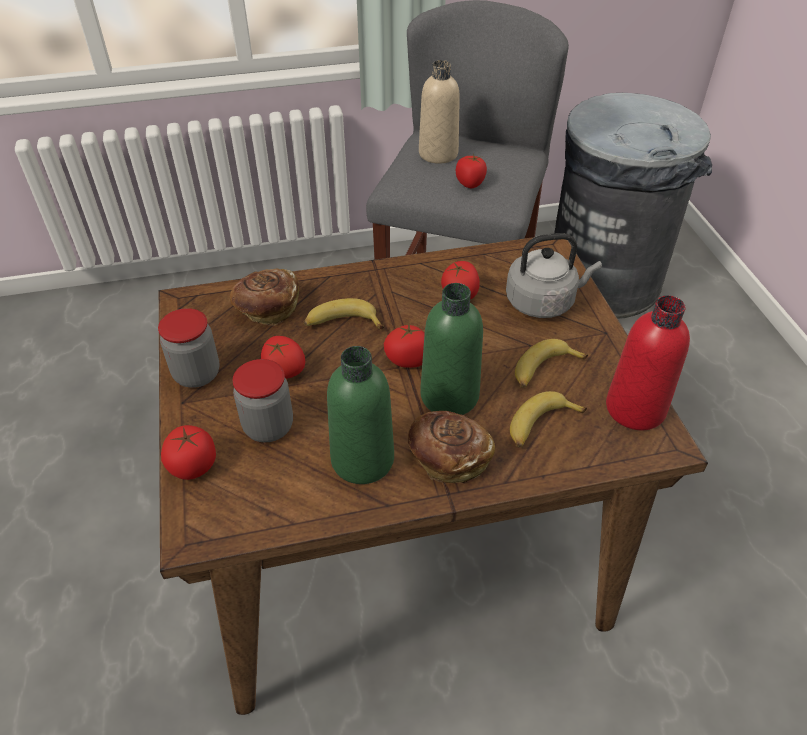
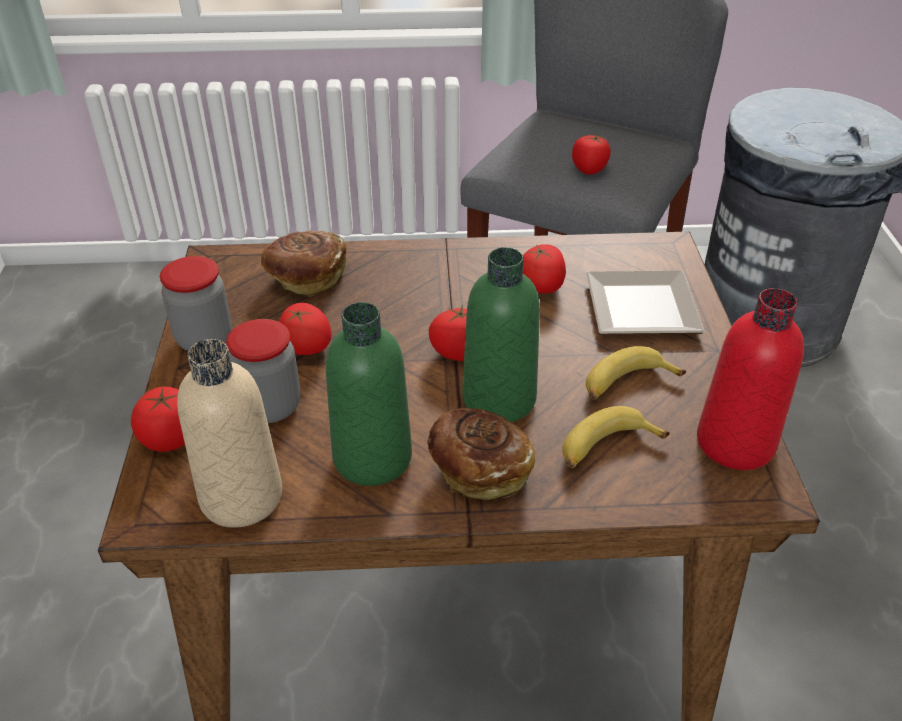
camera: 10 degrees right, 5 degrees down
banana [304,298,384,329] -> none
beige bottle [419,60,460,164] -> beige bottle moved to [177,339,282,528]
grey kettle [506,233,602,318] -> plate [586,271,705,335]

